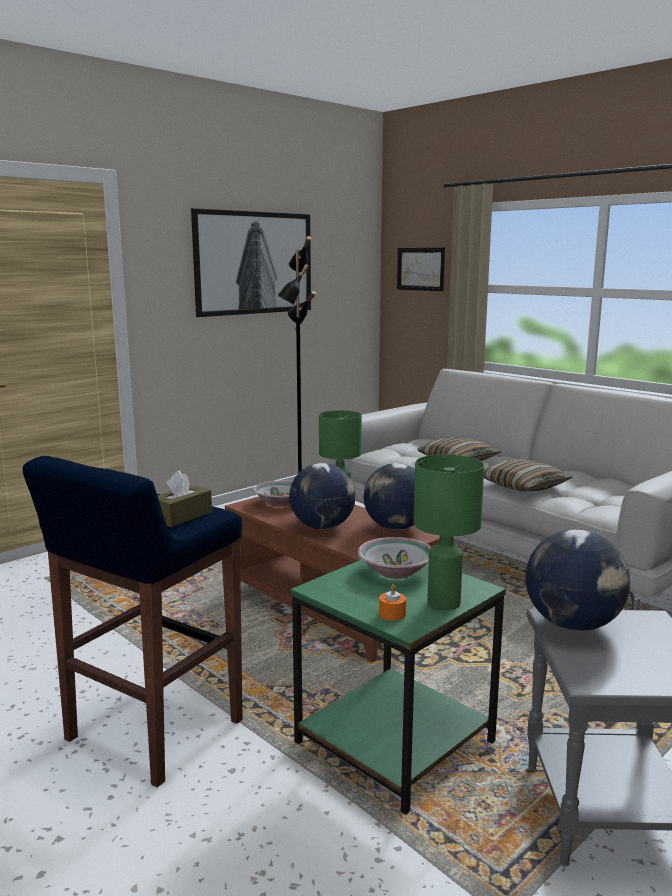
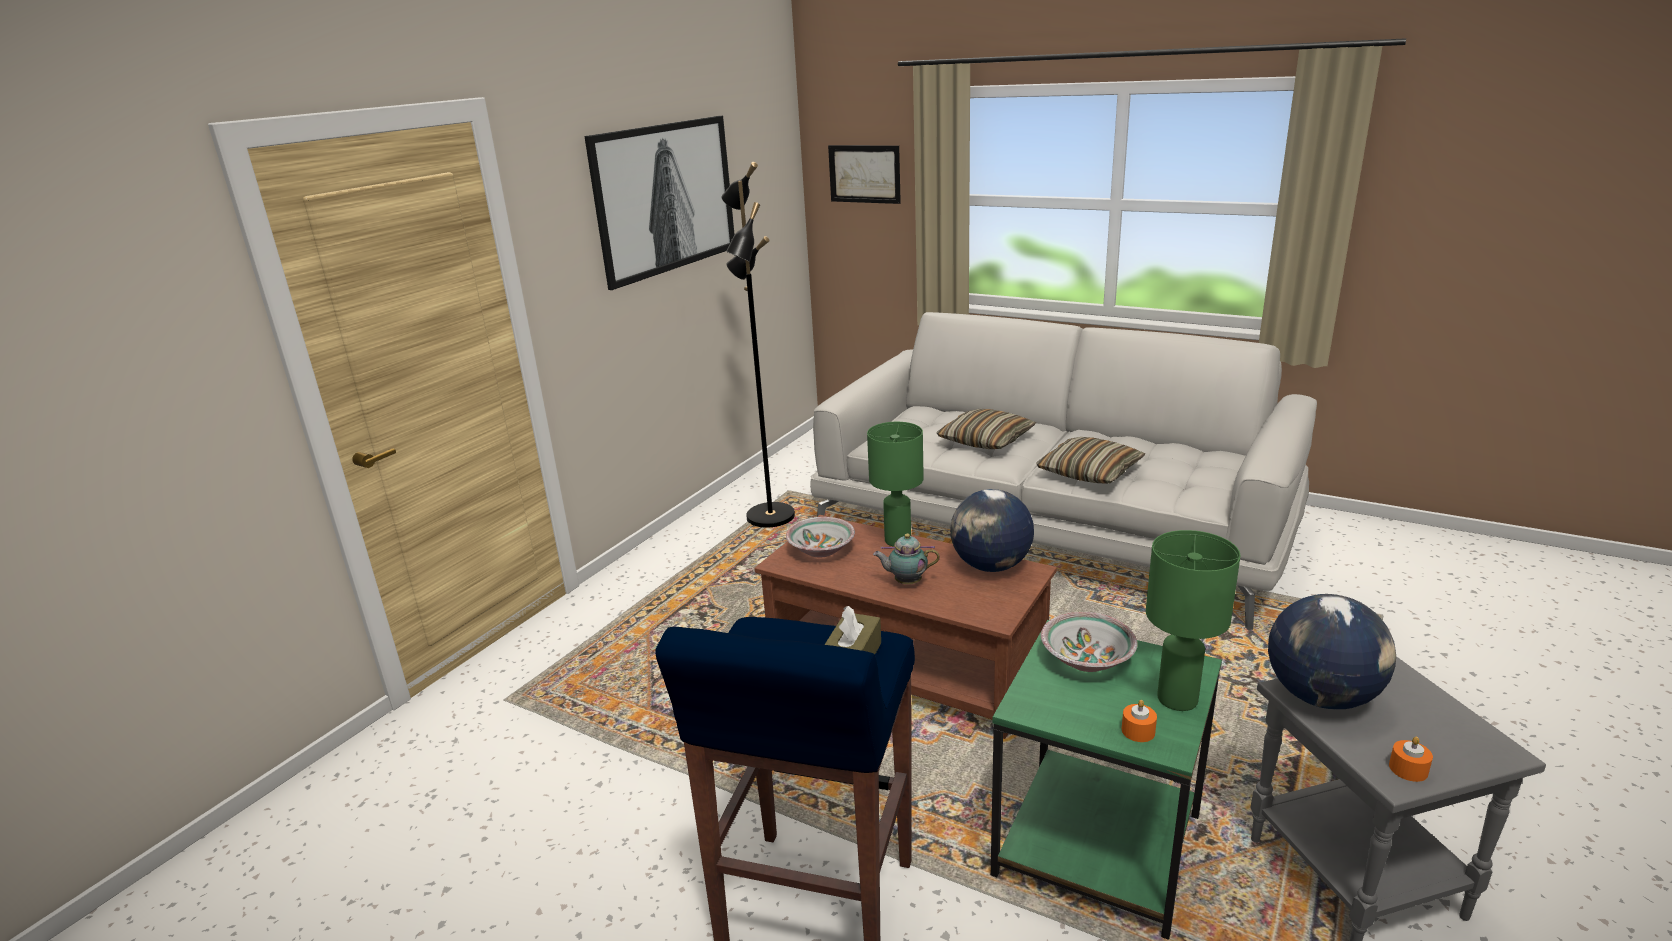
camera: 15 degrees left, 10 degrees up
globe [289,463,356,529] -> teapot [873,534,940,584]
none -> orange candle [1389,737,1433,782]

